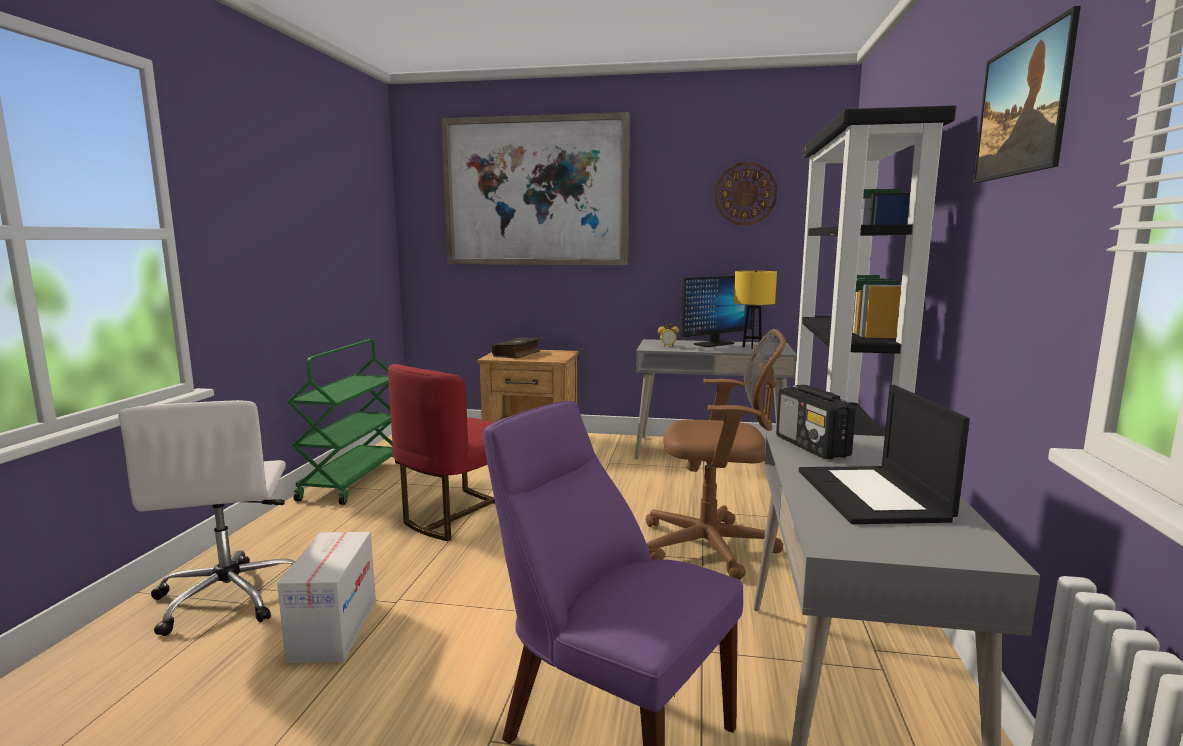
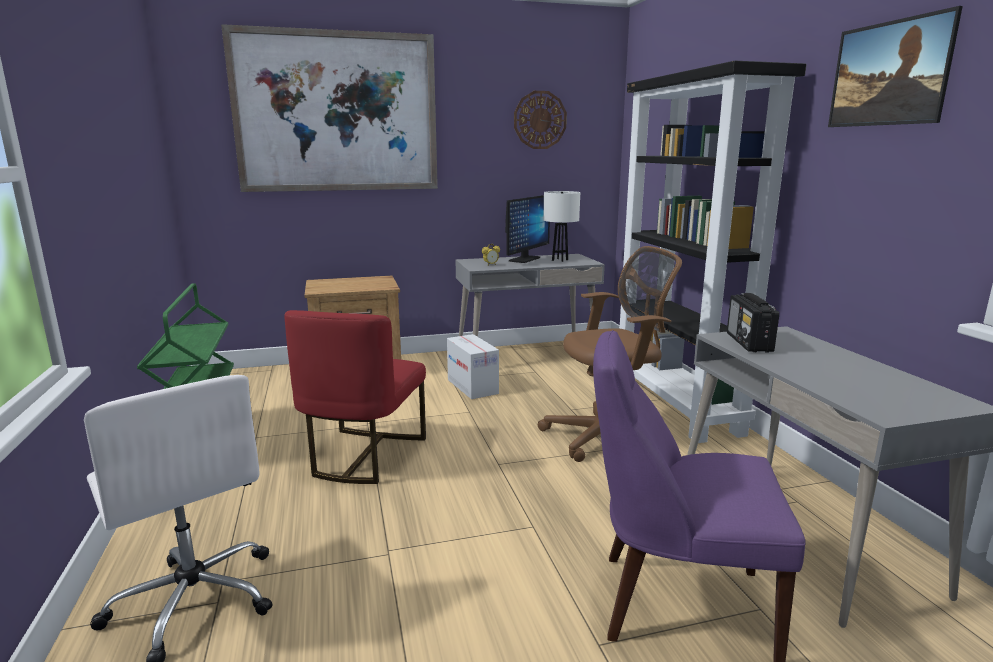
camera: 25 degrees left, 5 degrees up
cardboard box [277,532,376,663] -> cardboard box moved to [447,334,499,399]
book [492,337,541,358] -> none
yellow table lamp [734,271,777,349] -> white table lamp [543,191,580,262]
radio [776,385,856,459] -> radio turned 45 degrees clockwise [727,293,779,353]
laptop [799,385,970,524] -> none

